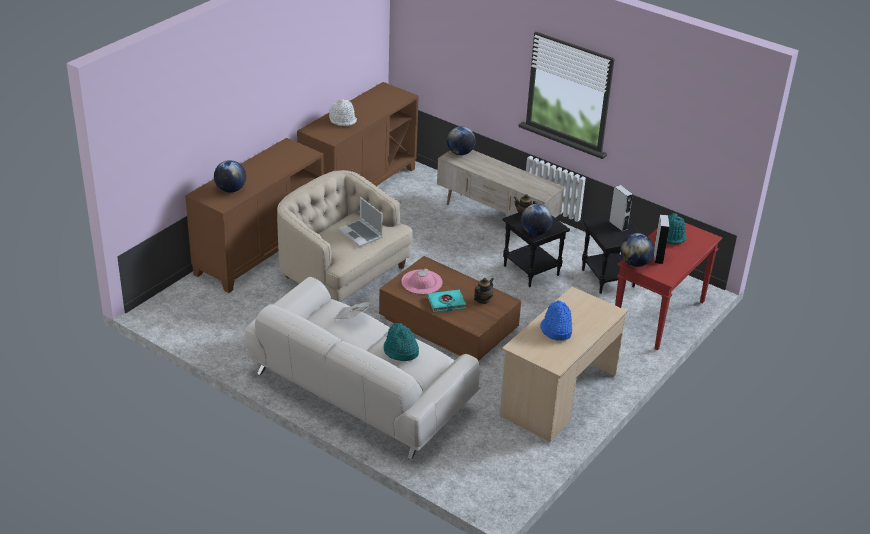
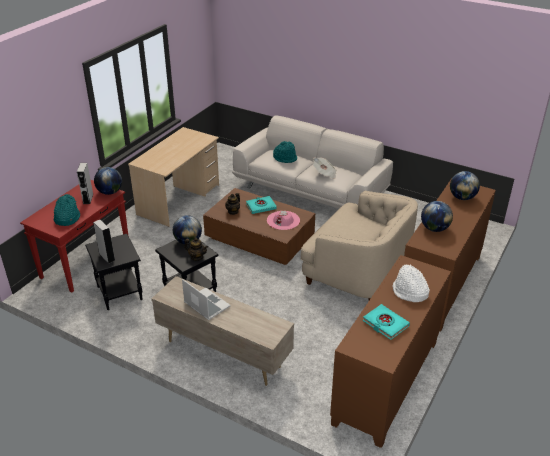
camera: 175 degrees right, 0 degrees up
laptop [338,197,383,247] -> laptop moved to [182,279,230,320]
globe [447,126,475,155] -> globe moved to [421,201,453,232]
blue hat [540,300,572,341] -> none
none -> turquoise book [363,304,410,340]

